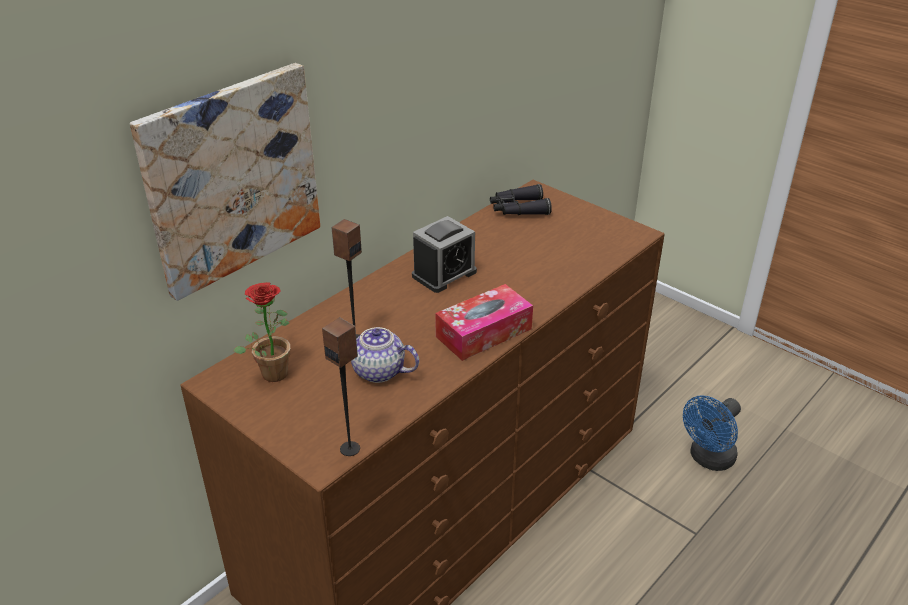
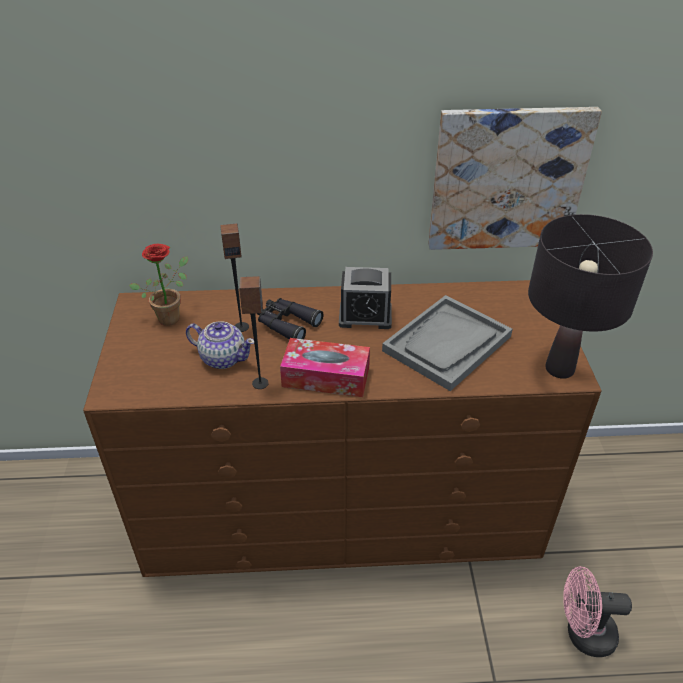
camera: 45 degrees right, 5 degrees up
picture [130,63,320,301] -> picture moved to [428,107,602,250]
speaker [322,318,360,456] -> speaker moved to [239,276,269,389]
teapot [351,327,419,383] -> teapot turned 135 degrees clockwise [186,321,254,369]
black binoculars [490,184,552,215] -> black binoculars moved to [256,298,323,340]
blue fan [683,395,741,471] -> pink fan [563,566,632,657]
none -> grey tray [382,295,513,391]
none -> black table lamp [528,214,653,378]

